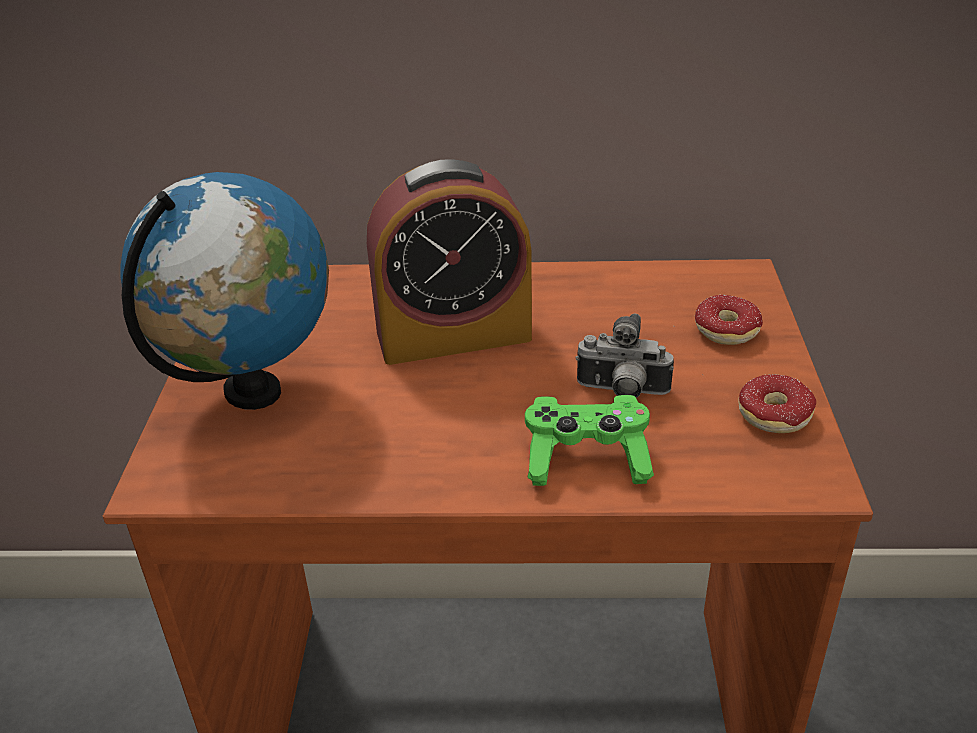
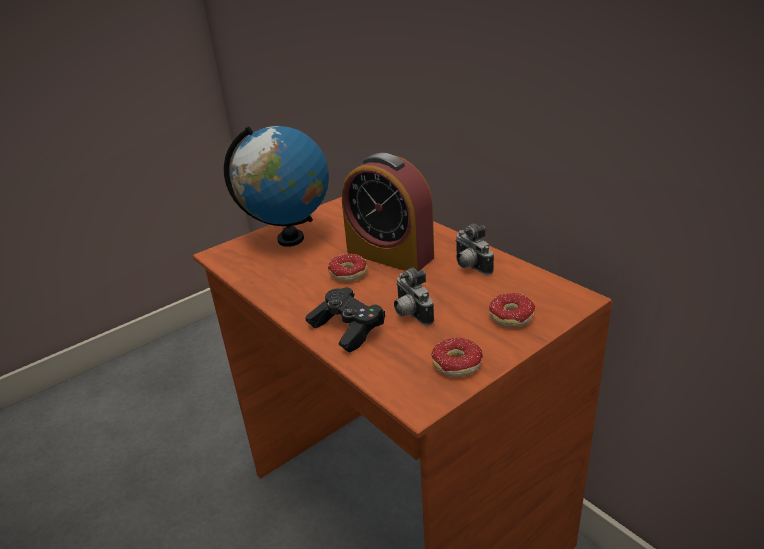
camera: 50 degrees right, 5 degrees down
green game controller [525,395,654,486] -> black game controller [305,287,385,353]
none -> donut [328,254,368,281]
none -> camera [455,224,494,275]

